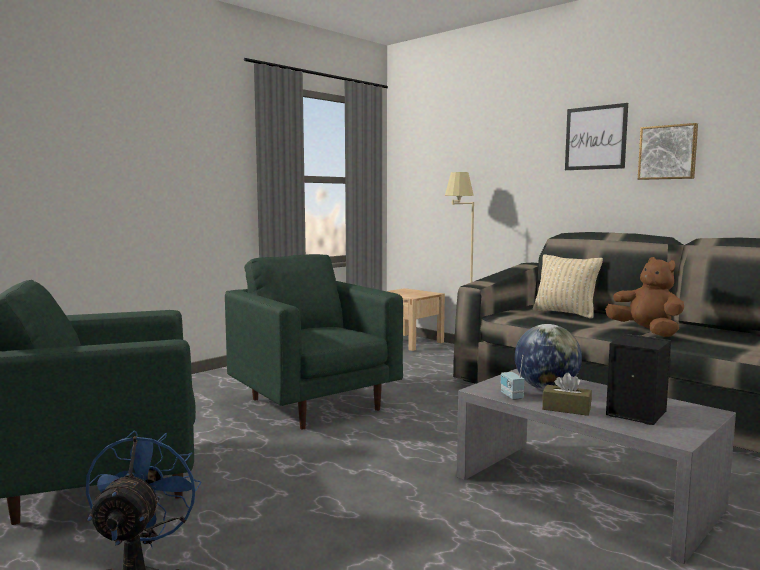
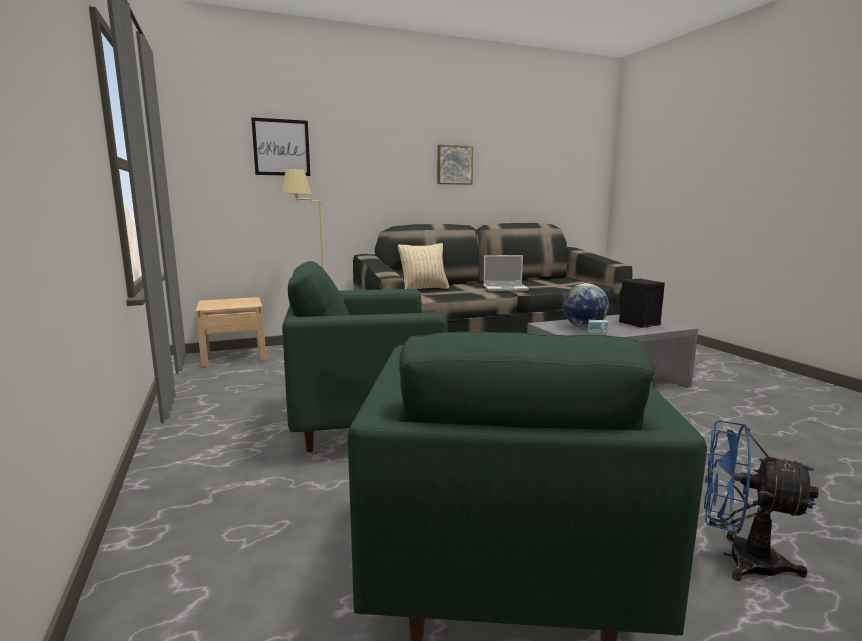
camera: 65 degrees left, 5 degrees up
brown tissue box [542,373,592,416] -> none
picture [565,103,628,170] -> picture moved to [251,117,310,176]
brown plush toy [605,257,684,337] -> laptop [483,255,529,291]

